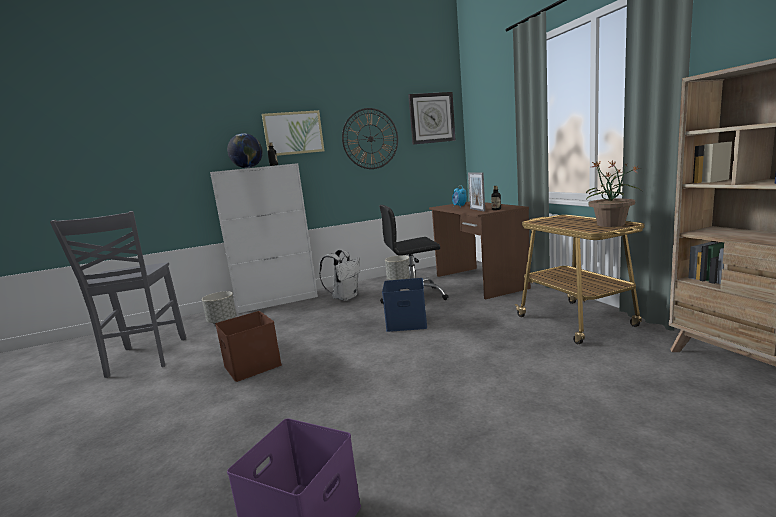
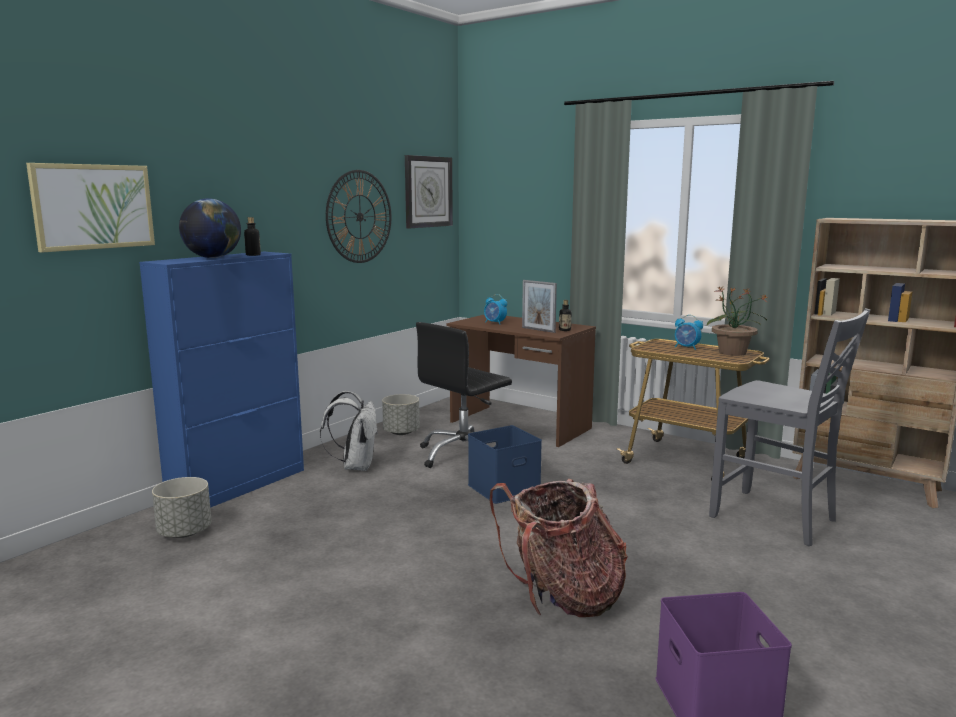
camera: 35 degrees left, 0 degrees up
grey chair [50,211,186,378] -> grey chair moved to [709,308,870,546]
white cabinet [210,163,318,313] -> blue cabinet [139,252,304,508]
brown storage box [215,311,282,382] -> none
picture [262,110,324,156] -> picture moved to [26,163,155,253]
none -> backpack [489,479,628,617]
none -> alarm clock [675,315,703,350]

